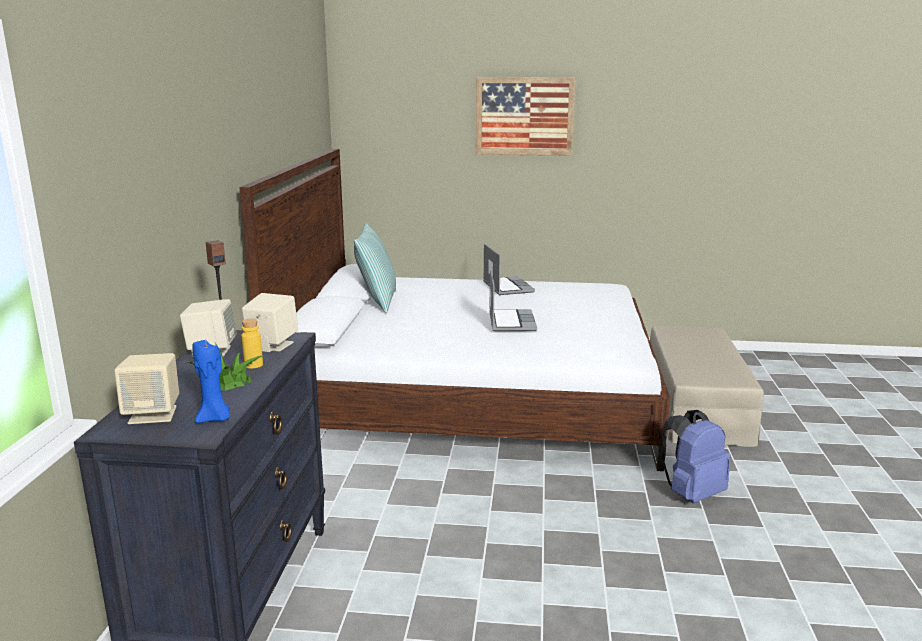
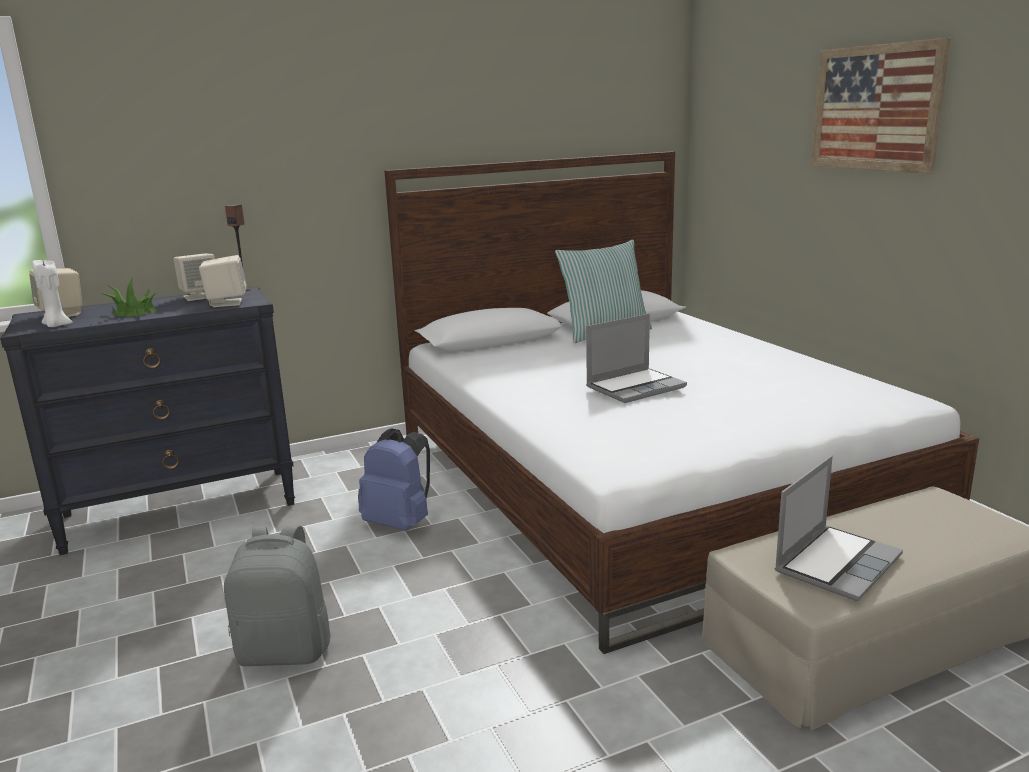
camera: 60 degrees right, 0 degrees up
blue candle [192,339,230,423] -> white candle [32,260,73,327]
yellow bottle [241,319,263,368] -> none
laptop [483,244,535,295] -> laptop moved to [775,456,903,601]
blue backpack [662,410,730,503] -> blue backpack moved to [358,428,430,531]
none -> grey backpack [224,525,331,666]

